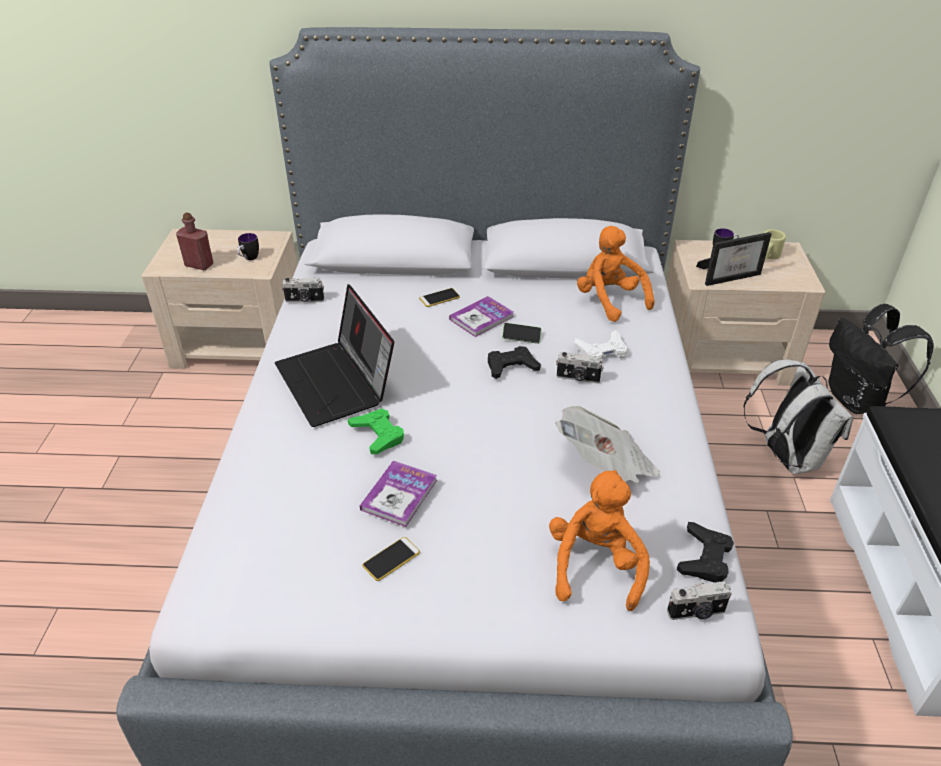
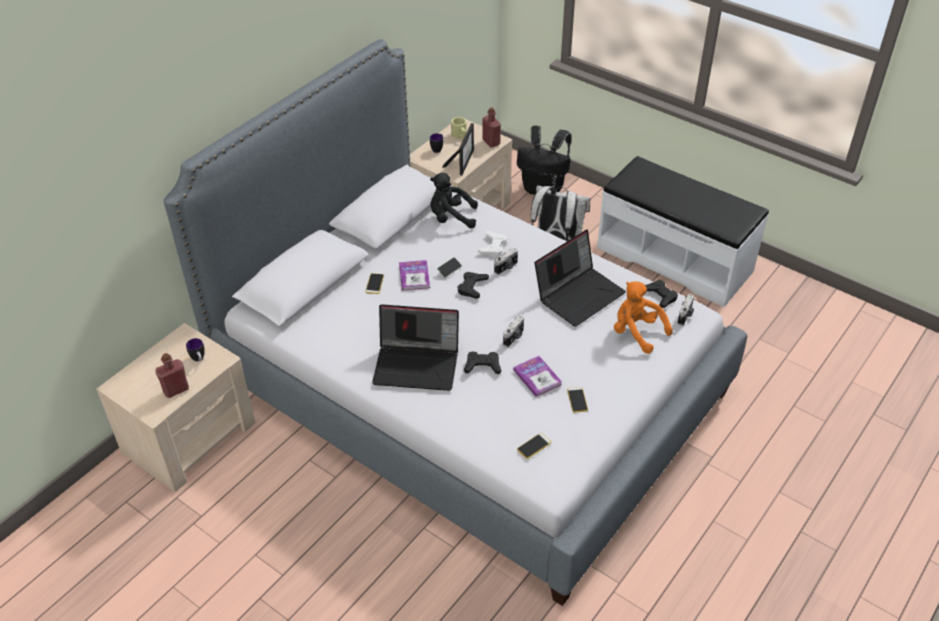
camera: 55 degrees left, 5 degrees up
camera [282,278,324,302] -> camera moved to [503,316,524,348]
green game controller [348,408,404,454] -> black game controller [464,351,501,374]
newspaper [555,406,660,483] -> laptop [534,230,626,327]
orange plush toy [577,226,655,322] -> black plush toy [430,173,478,228]
none -> red bottle [482,107,501,148]
none -> phone [517,433,551,459]

